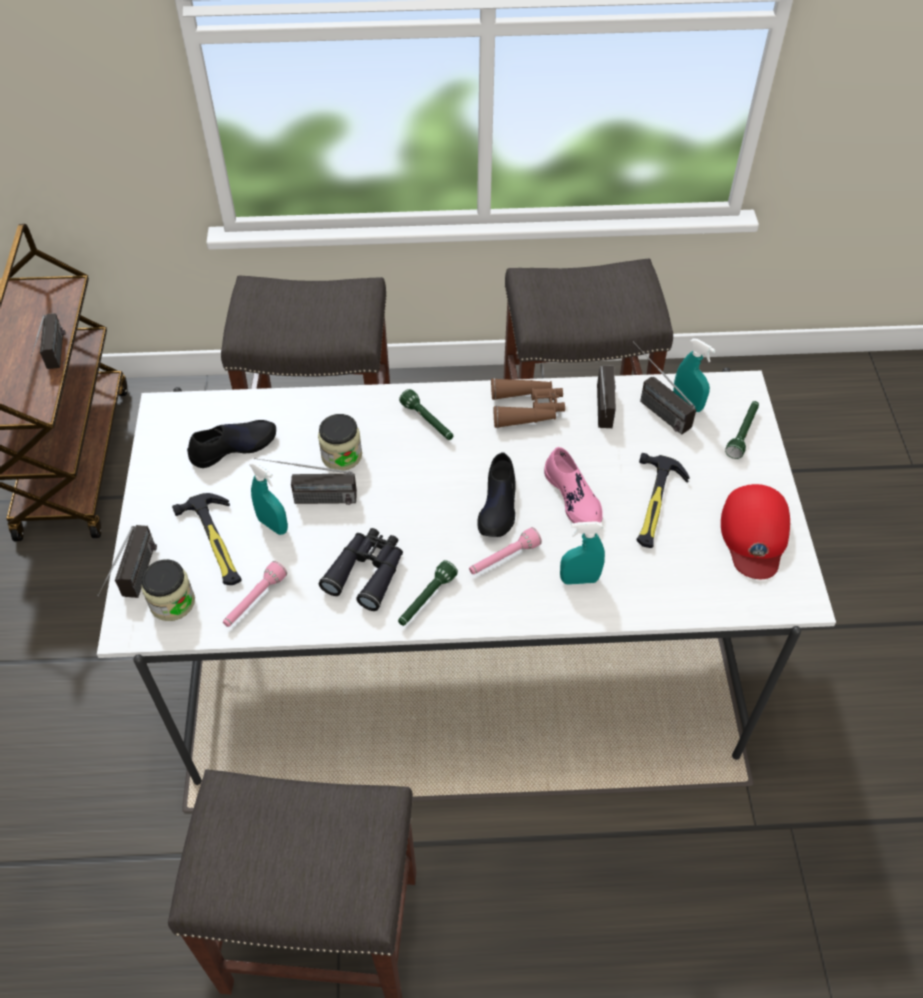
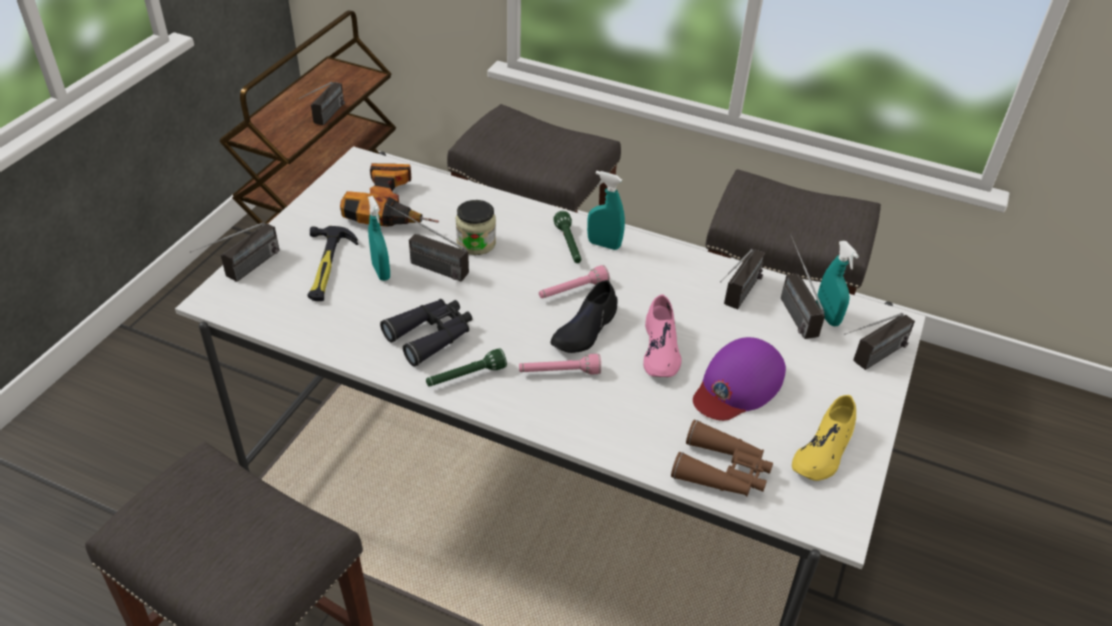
camera: 25 degrees right, 10 degrees down
jar [141,559,195,621] -> none
black shoe [187,420,276,468] -> power drill [340,163,439,227]
pink flashlight [223,561,287,627] -> pink flashlight moved to [539,265,610,298]
brown binoculars [491,378,565,428] -> brown binoculars moved to [671,420,773,496]
turquoise spray bottle [560,521,605,585] -> turquoise spray bottle moved to [587,171,625,250]
hammer [637,453,690,548] -> purple cap [693,337,786,421]
red cap [721,484,790,579] -> yellow shoe [792,395,856,481]
green flashlight [725,401,759,459] -> radio [844,313,915,370]

